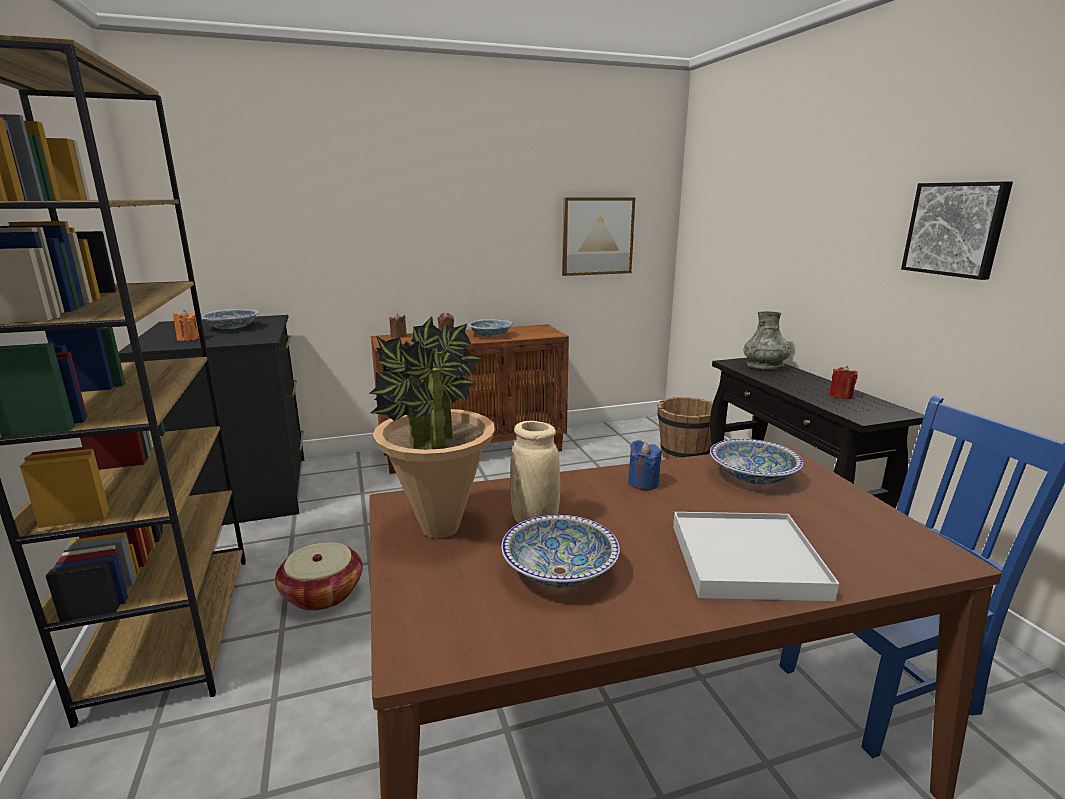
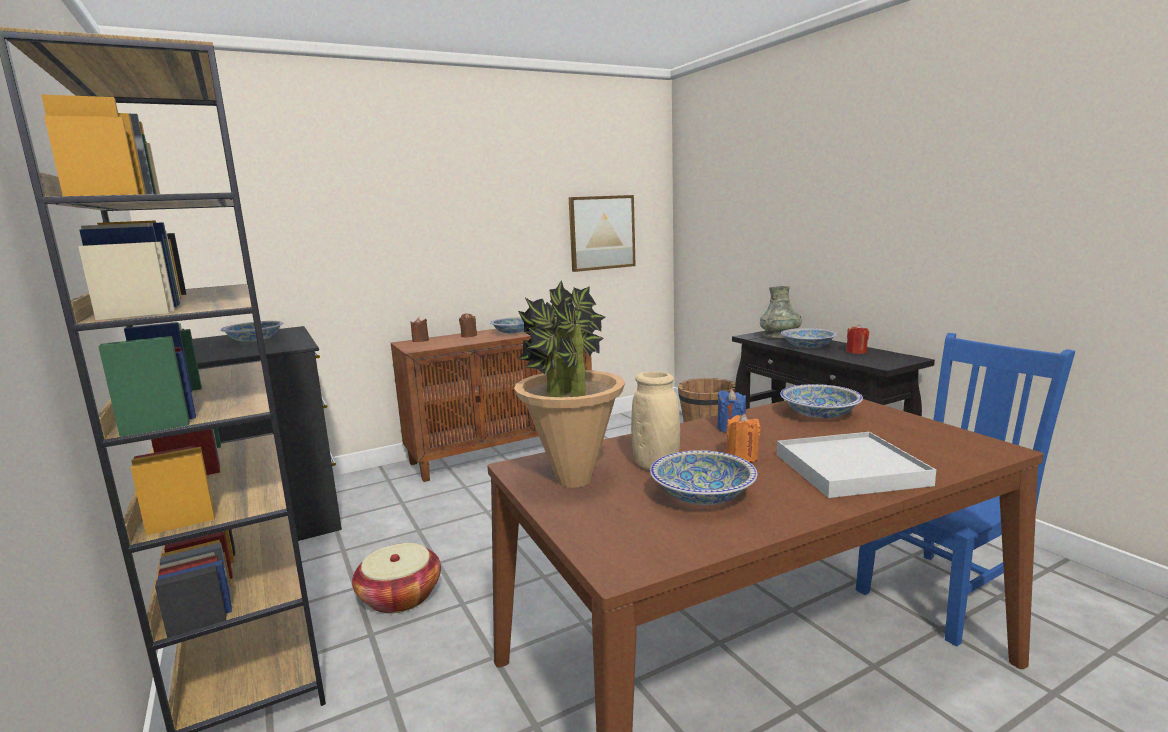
camera: 10 degrees left, 5 degrees down
orange candle [173,310,200,341] -> orange candle moved to [726,414,761,463]
picture [901,182,1013,280] -> none
none -> bowl [781,328,837,348]

